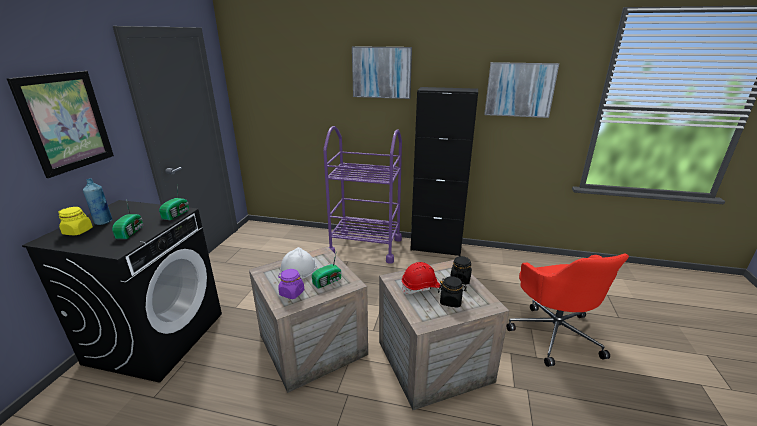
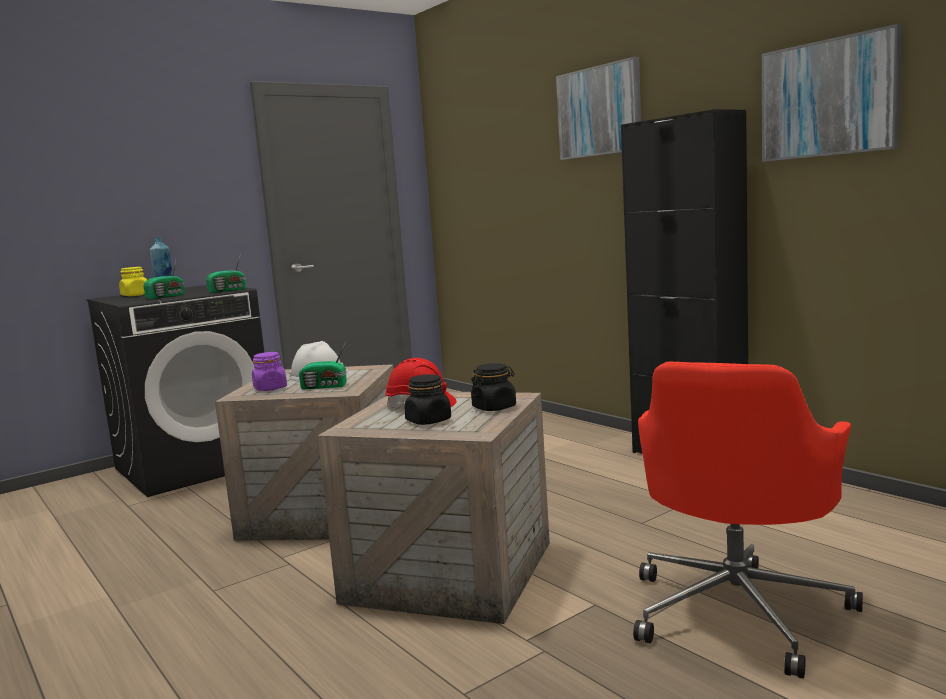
camera: 40 degrees right, 15 degrees down
picture [7,71,114,178] -> none
purple cart [323,126,402,264] -> none

